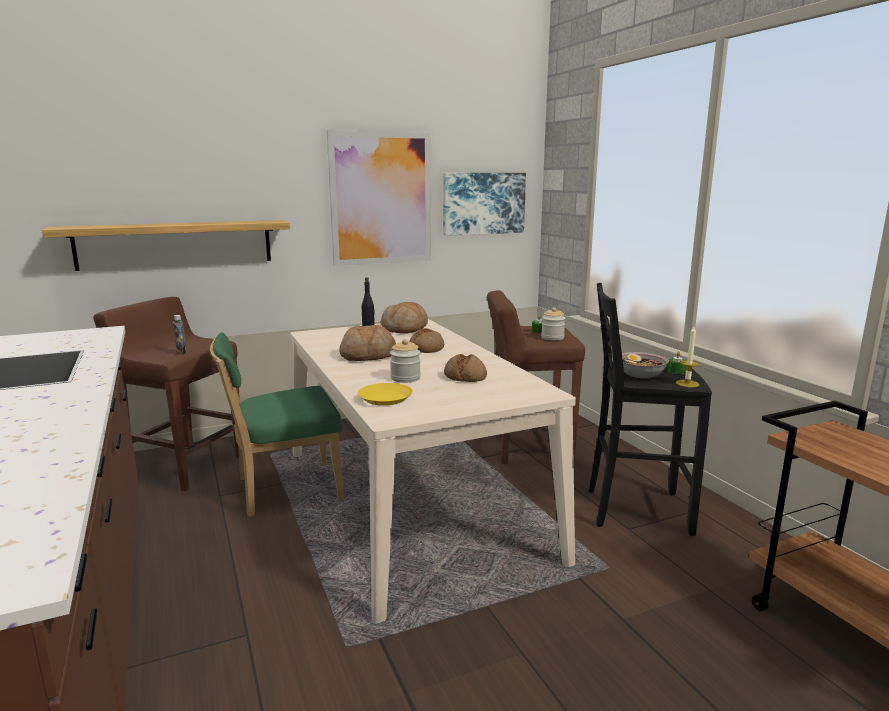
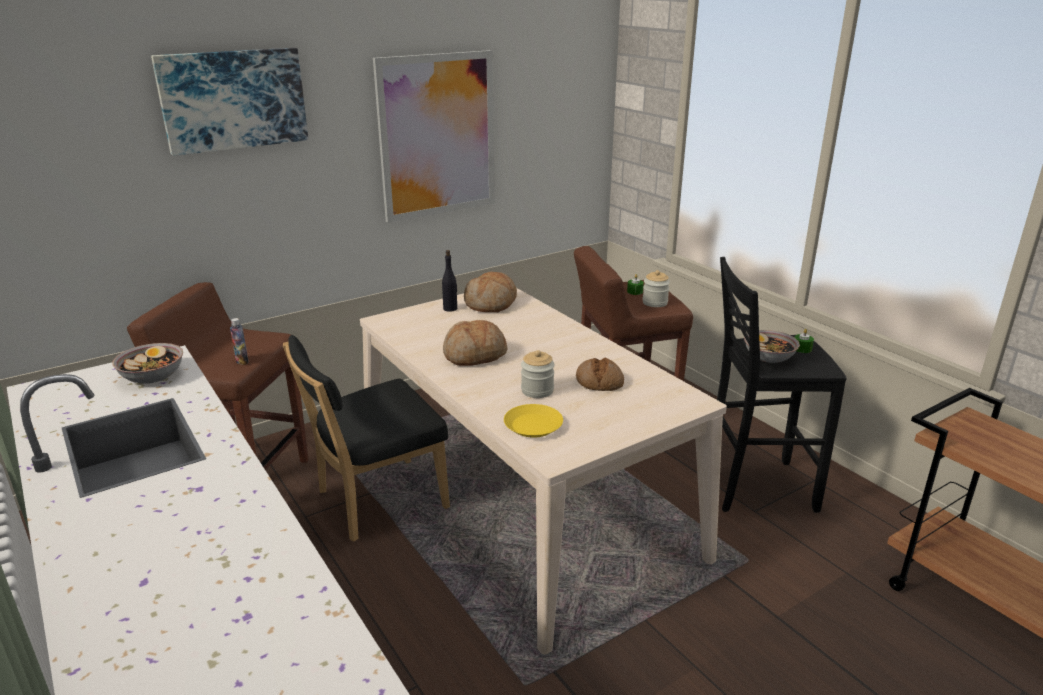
camera: 10 degrees left, 10 degrees up
shelf [42,220,290,271] -> none
green chair [210,332,344,517] -> black chair [283,335,450,542]
bread [409,328,444,353] -> none
picture [443,173,526,236] -> picture moved to [151,48,308,156]
candle [676,326,700,388] -> none
none -> bowl [112,343,183,384]

